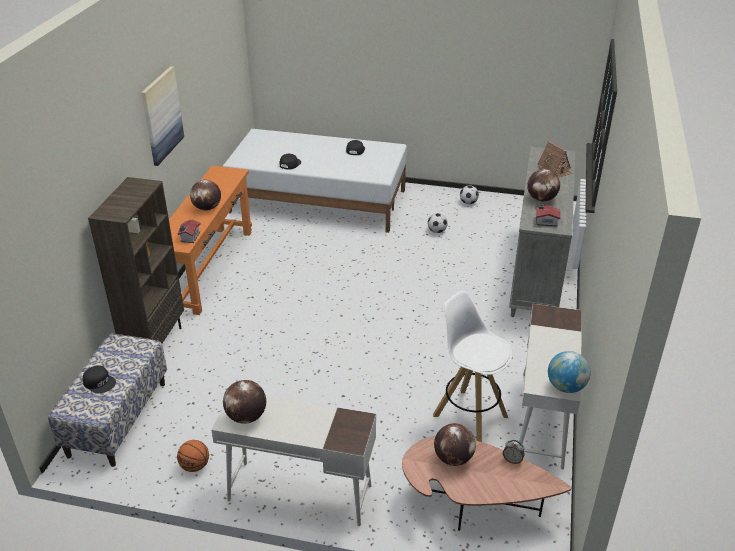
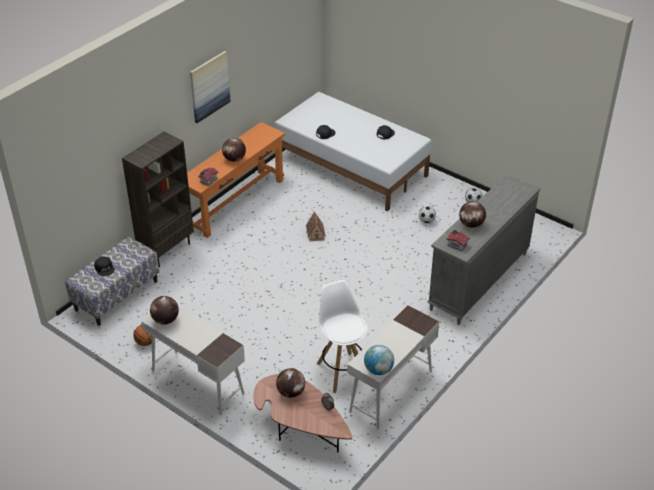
camera: 25 degrees right, 5 degrees up
toy house [537,141,572,178] -> toy house moved to [306,211,325,242]

